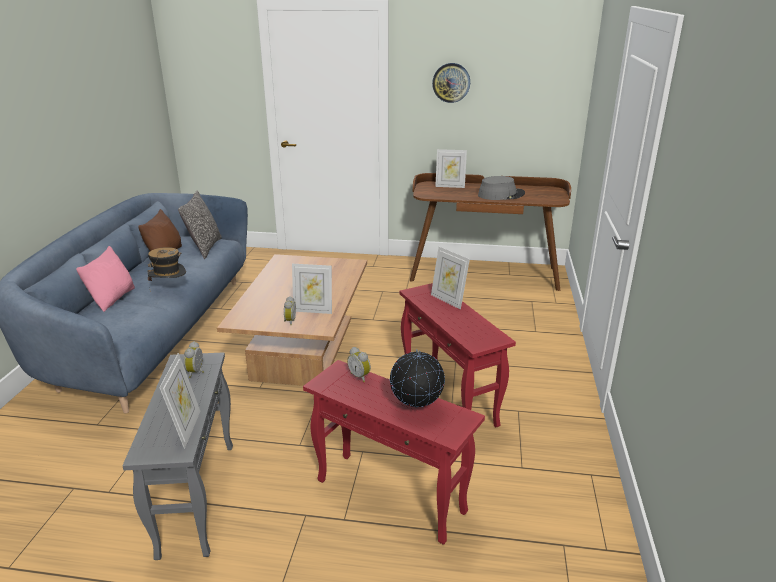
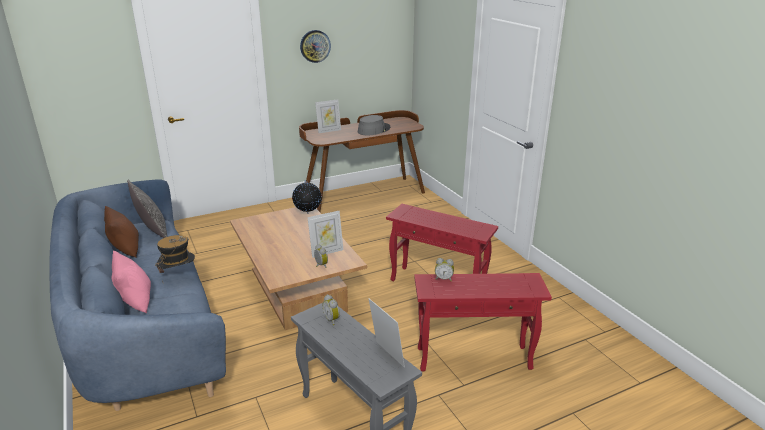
camera: 35 degrees left, 0 degrees up
globe [390,349,445,408] -> globe moved to [292,180,322,214]
picture frame [431,247,470,310] -> none

